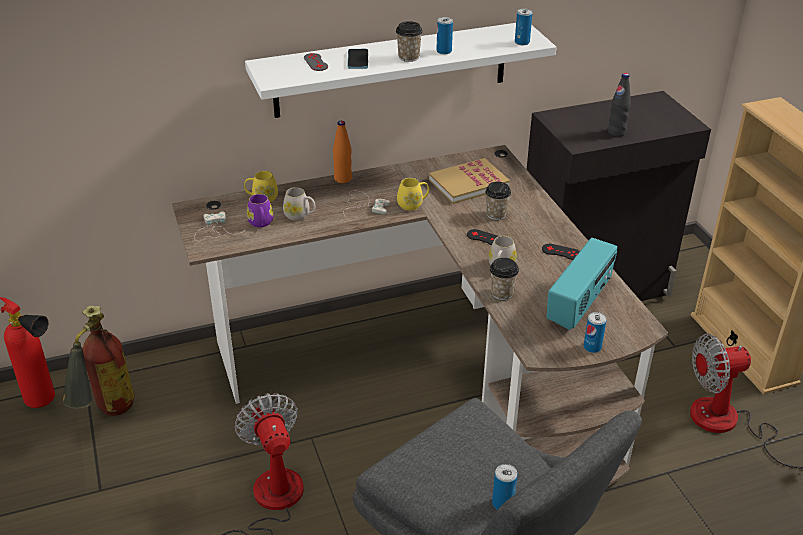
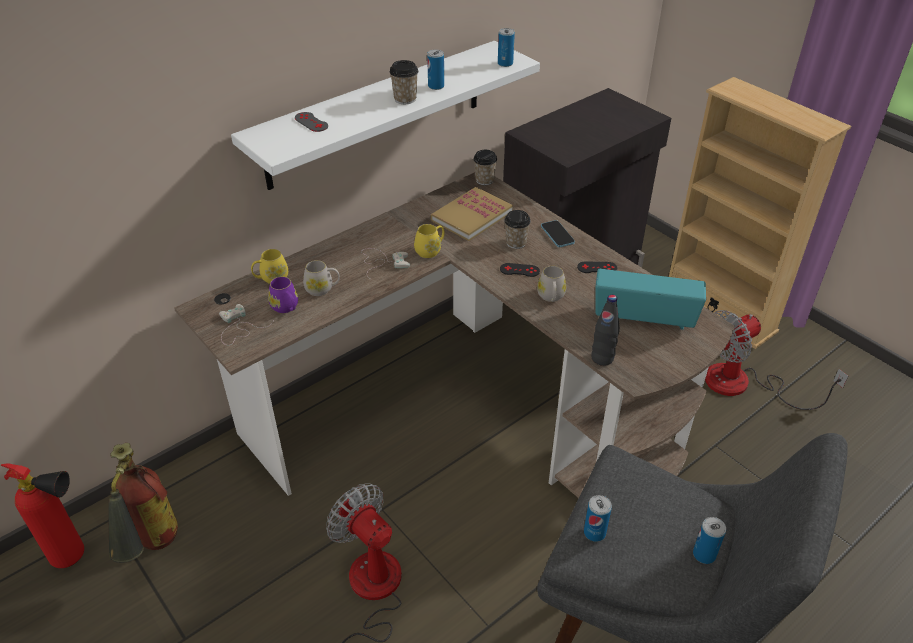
camera: 20 degrees left, 5 degrees up
orange bottle [333,121,352,183] -> none
phone [347,49,368,69] -> phone moved to [541,220,575,247]
cup [490,258,519,300] -> cup moved to [473,150,497,185]
radio [547,238,617,330] -> radio turned 90 degrees counterclockwise [595,269,706,330]
can [584,312,606,353] -> can moved to [584,495,612,542]
black bottle [608,73,631,137] -> black bottle moved to [591,295,620,366]

